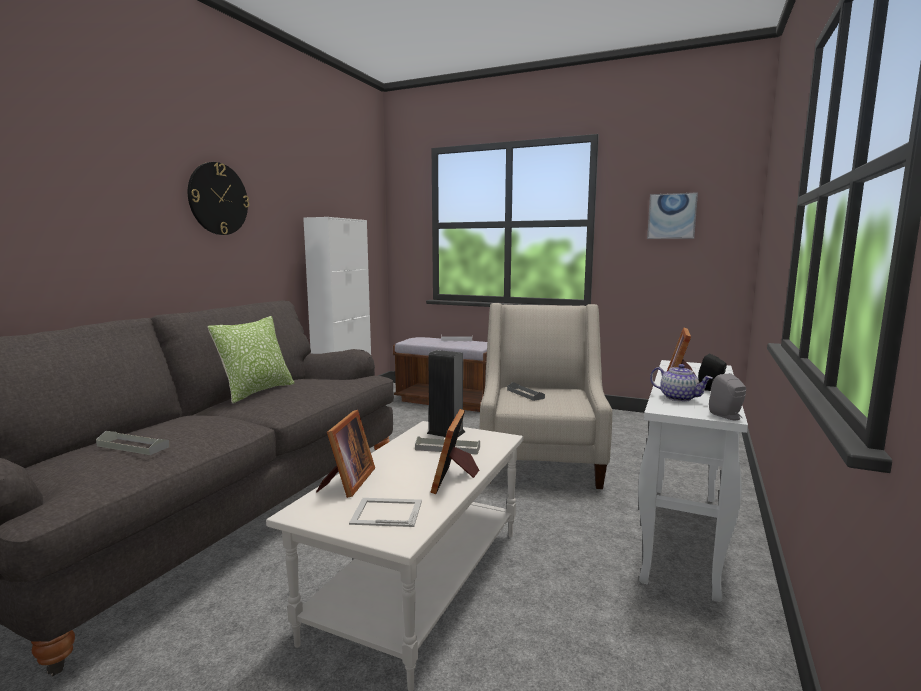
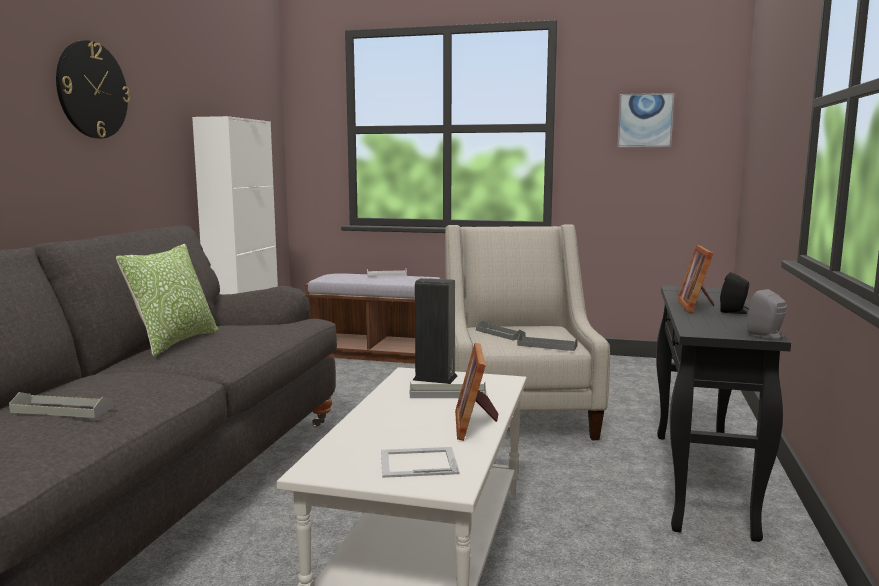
camera: 10 degrees left, 0 degrees up
picture frame [316,410,375,498] -> none
white console table [638,360,748,602] -> black console table [656,285,791,542]
teapot [650,364,712,402] -> none
none -> grey tray [517,334,578,351]

